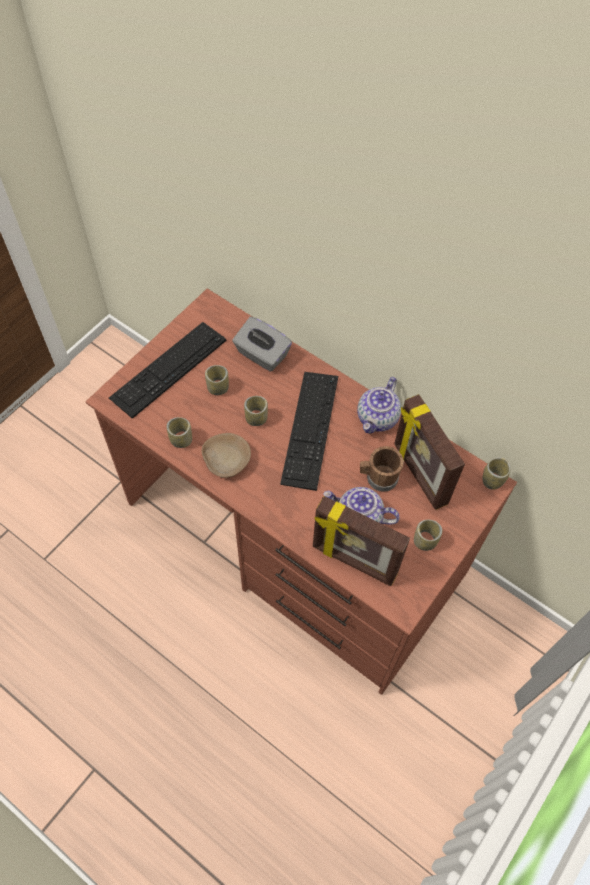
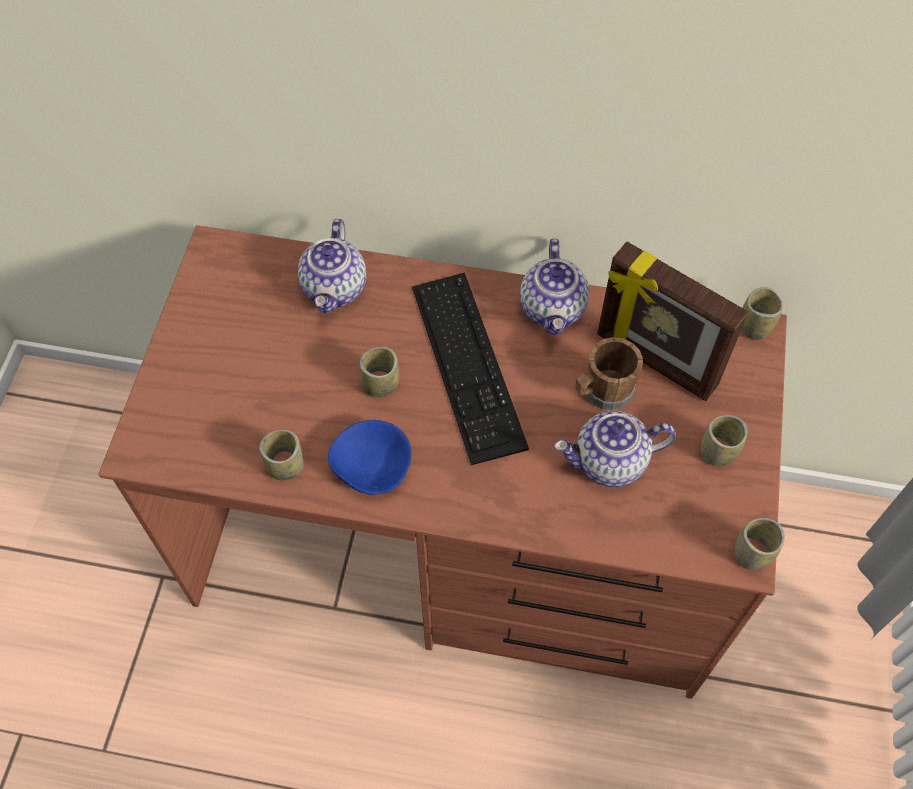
camera: 25 degrees left, 0 degrees up
keyboard [109,322,226,419] -> none
beige bowl [202,433,251,478] -> blue bowl [328,420,411,495]
cup [205,365,229,395] -> cup moved to [734,518,785,570]
grey tissue box [232,317,292,372] -> teapot [298,219,366,314]
picture frame [313,496,410,586] -> none

